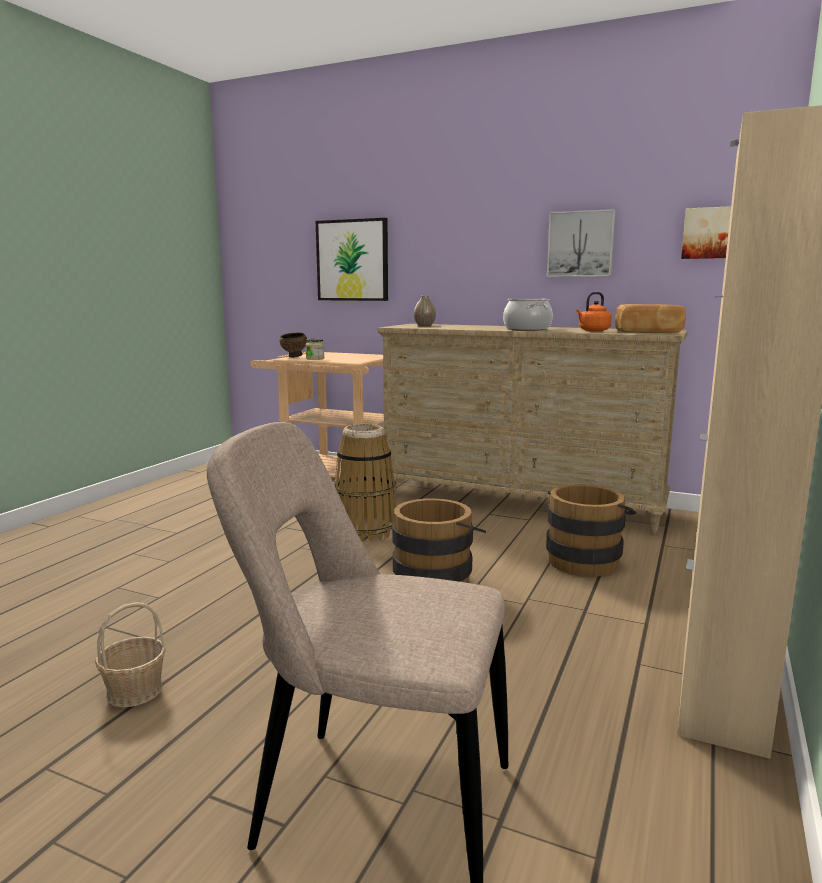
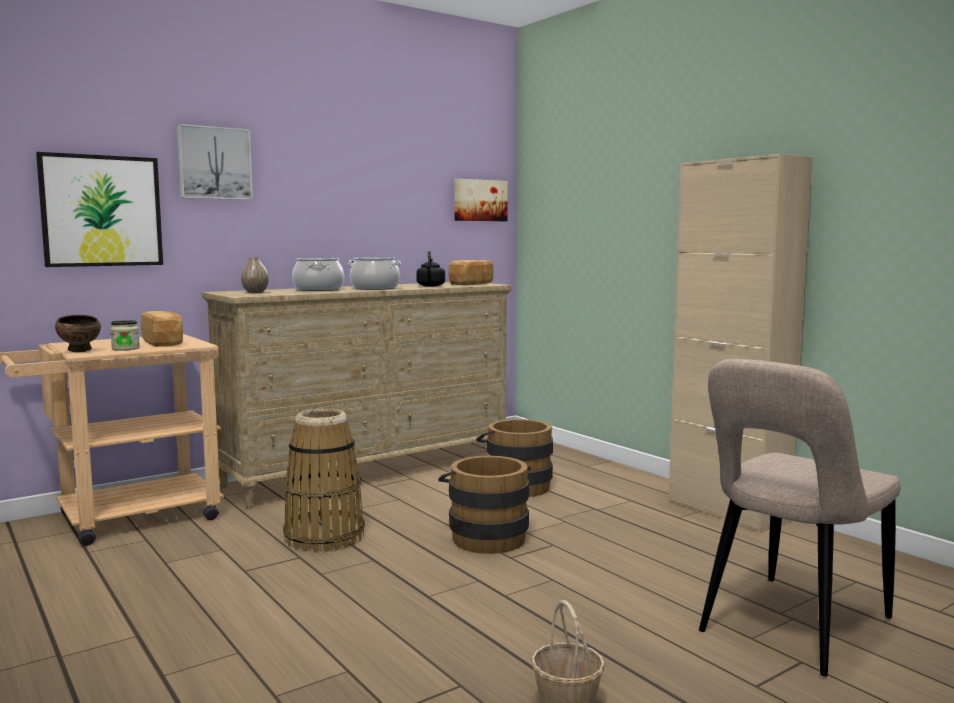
camera: 60 degrees left, 5 degrees down
picture [547,209,616,277] -> picture moved to [177,124,253,200]
orange kettle [576,292,612,332] -> black kettle [416,250,445,287]
none -> bread [141,311,183,347]
none -> cooking pot [292,258,344,291]

